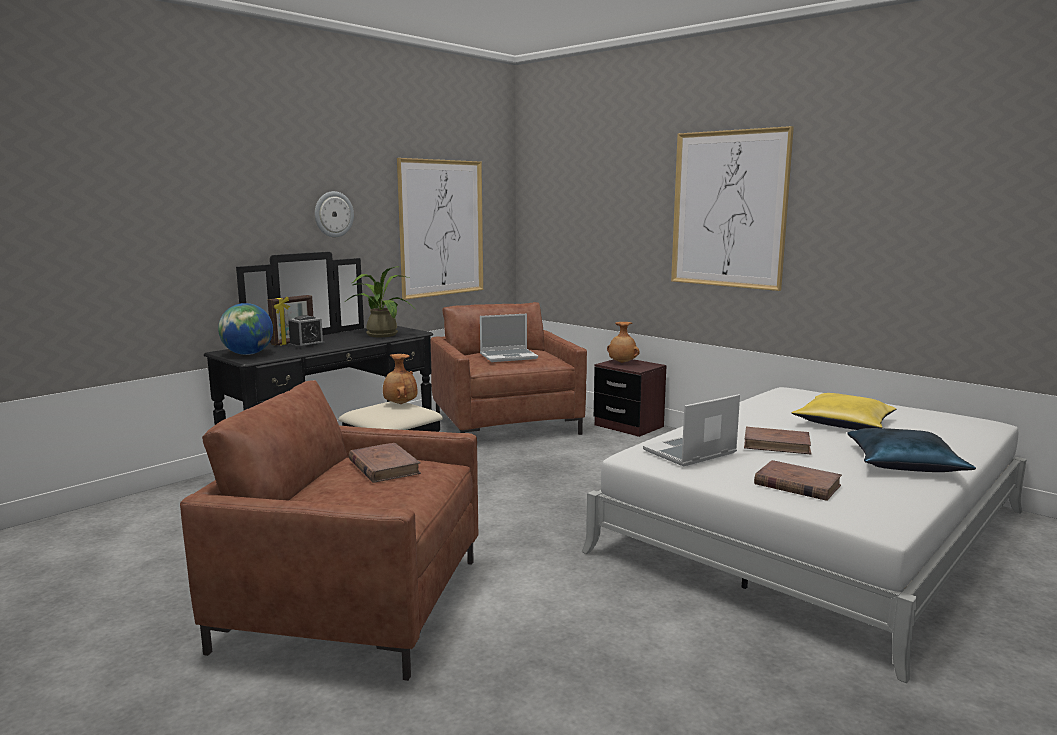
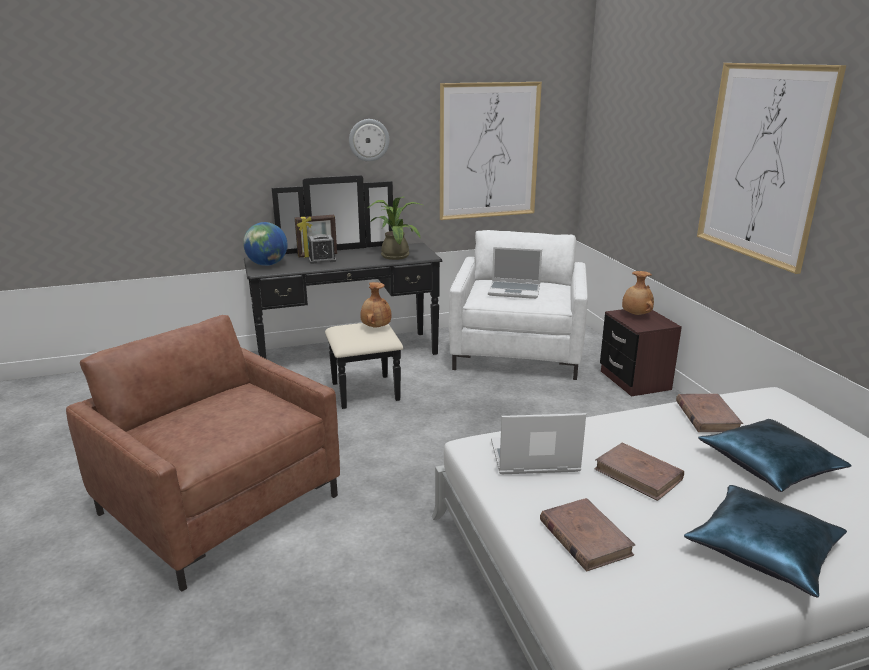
camera: 30 degrees right, 10 degrees up
brown book [349,443,421,483] -> brown book moved to [676,394,743,432]
brown armchair [431,302,587,435] -> white armchair [449,230,588,380]
yellow pillow [792,393,896,430] -> blue pillow [698,419,852,492]

